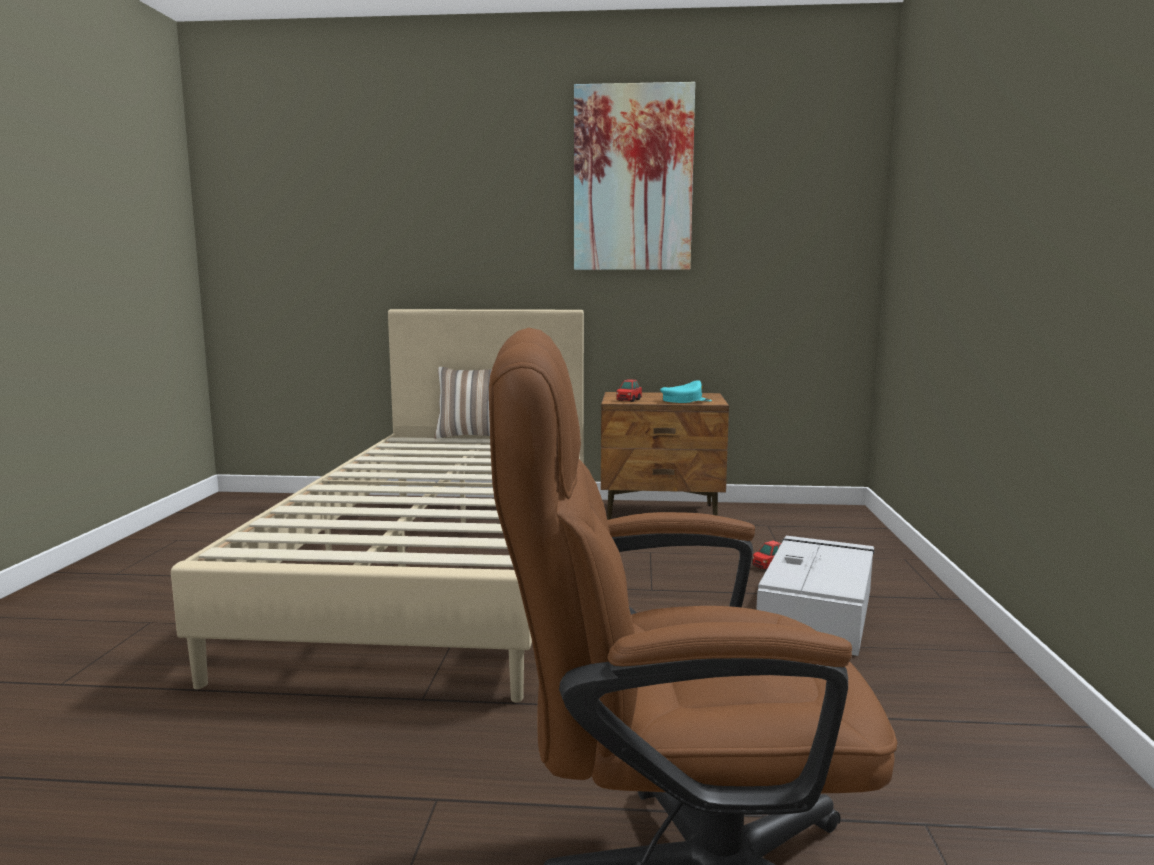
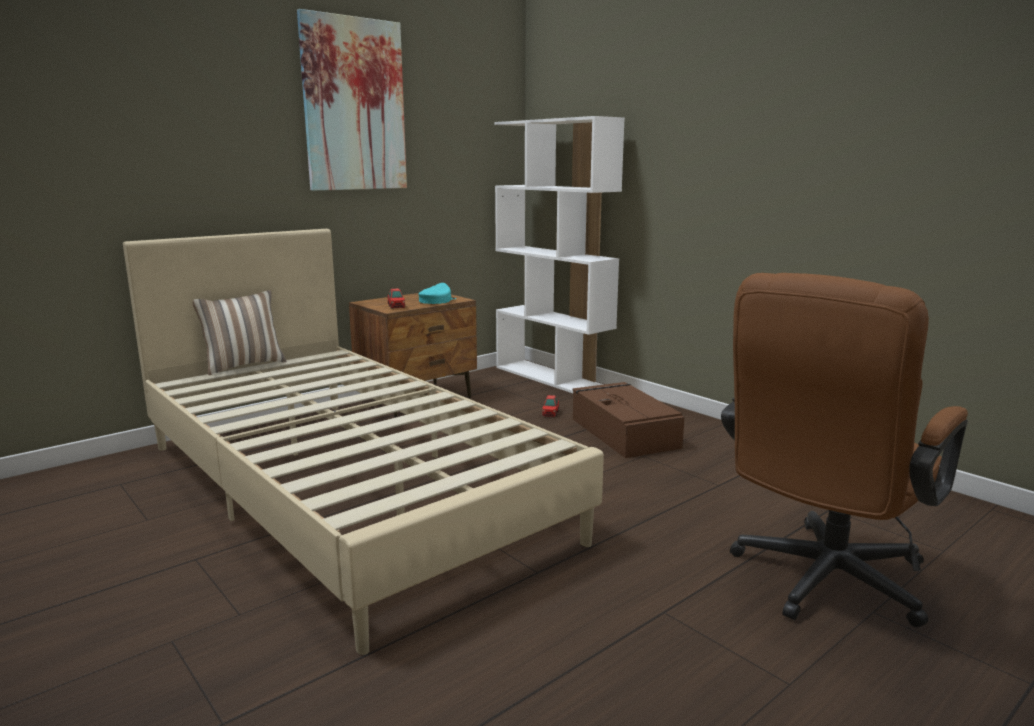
camera: 45 degrees left, 5 degrees up
grey storage box [756,536,874,656] -> brown storage box [573,382,684,458]
none -> white bookcase [494,116,625,393]

